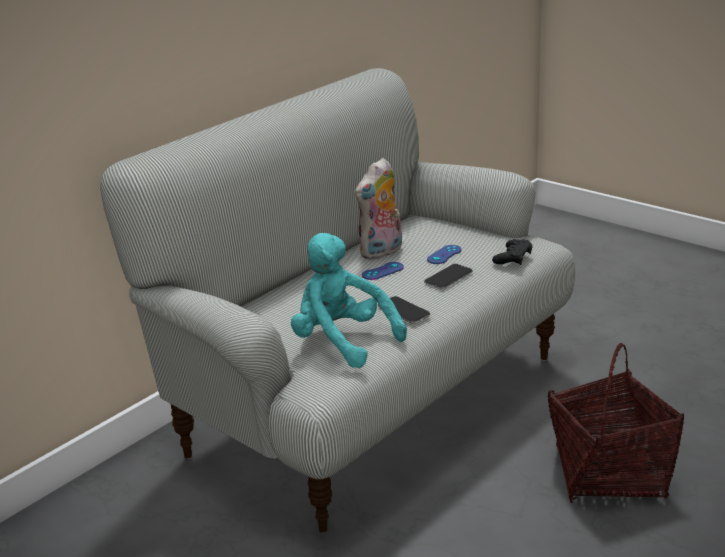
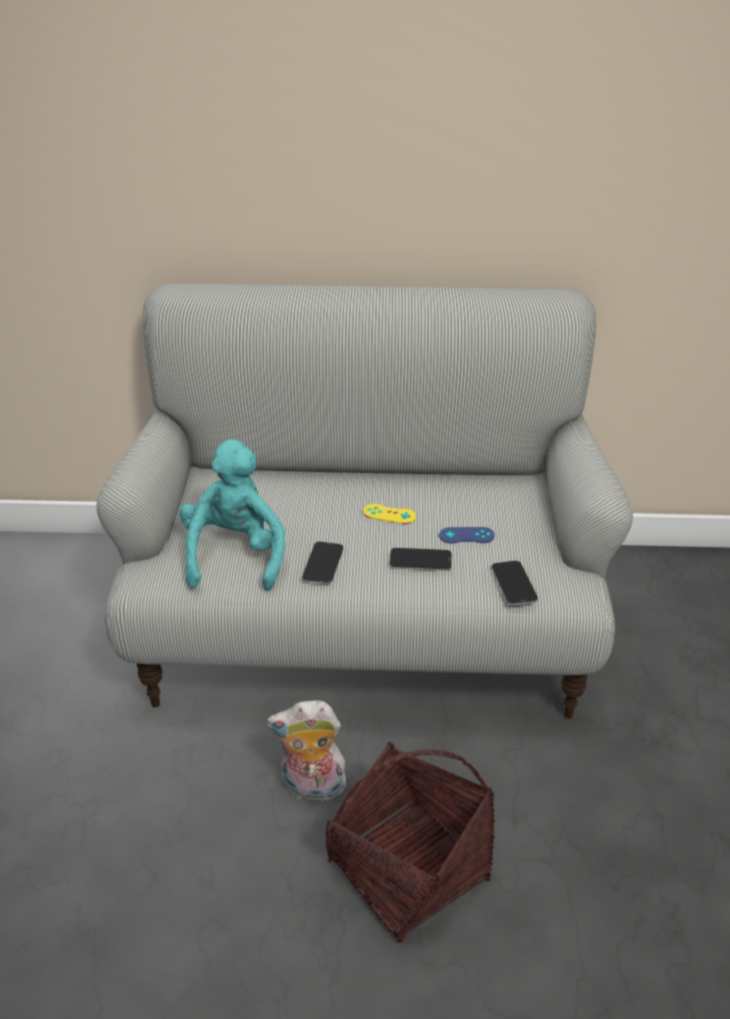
camera: 50 degrees right, 10 degrees up
plush toy [355,158,402,260] -> plush toy moved to [267,700,351,806]
blue game controller [362,262,404,280] -> yellow game controller [363,504,416,524]
black game controller [492,239,533,265] -> phone [492,561,538,606]

